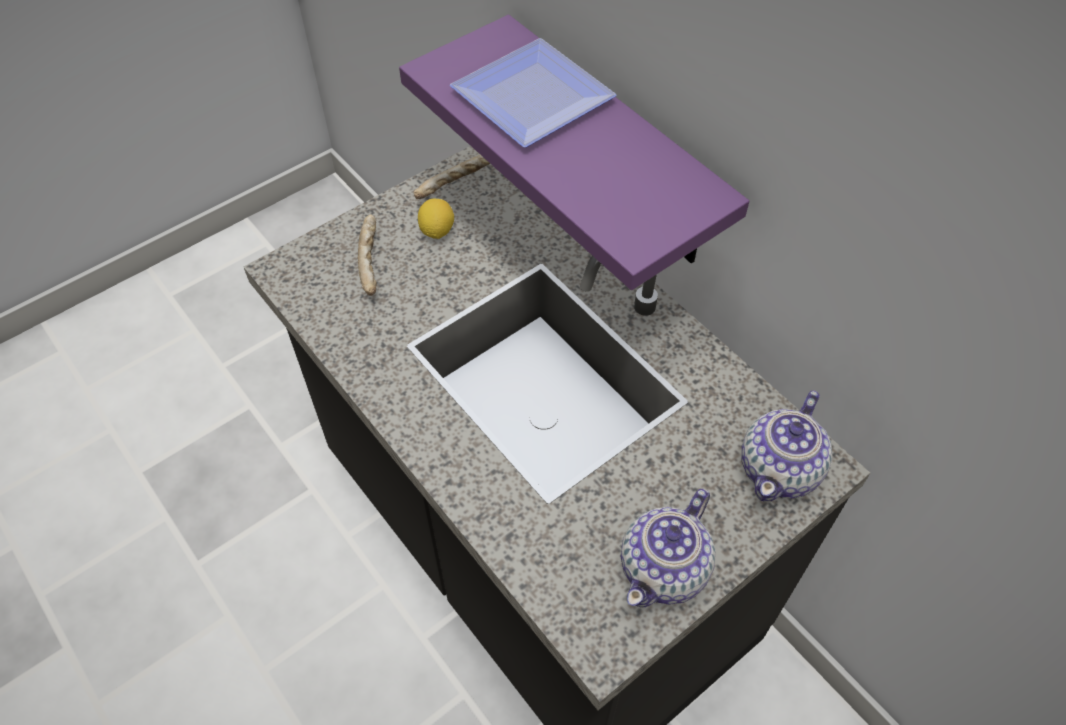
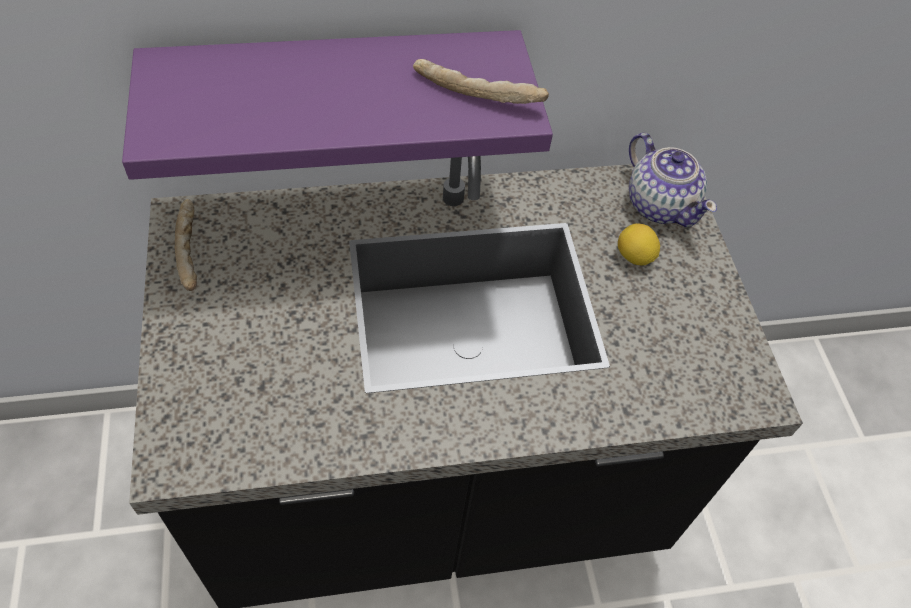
camera: 65 degrees left, 0 degrees up
bread [358,214,377,296] -> bread moved to [413,59,549,104]
lemon [418,199,454,239] -> lemon moved to [618,223,660,265]
plate [450,38,617,148] -> none
teapot [620,489,716,608] -> none

